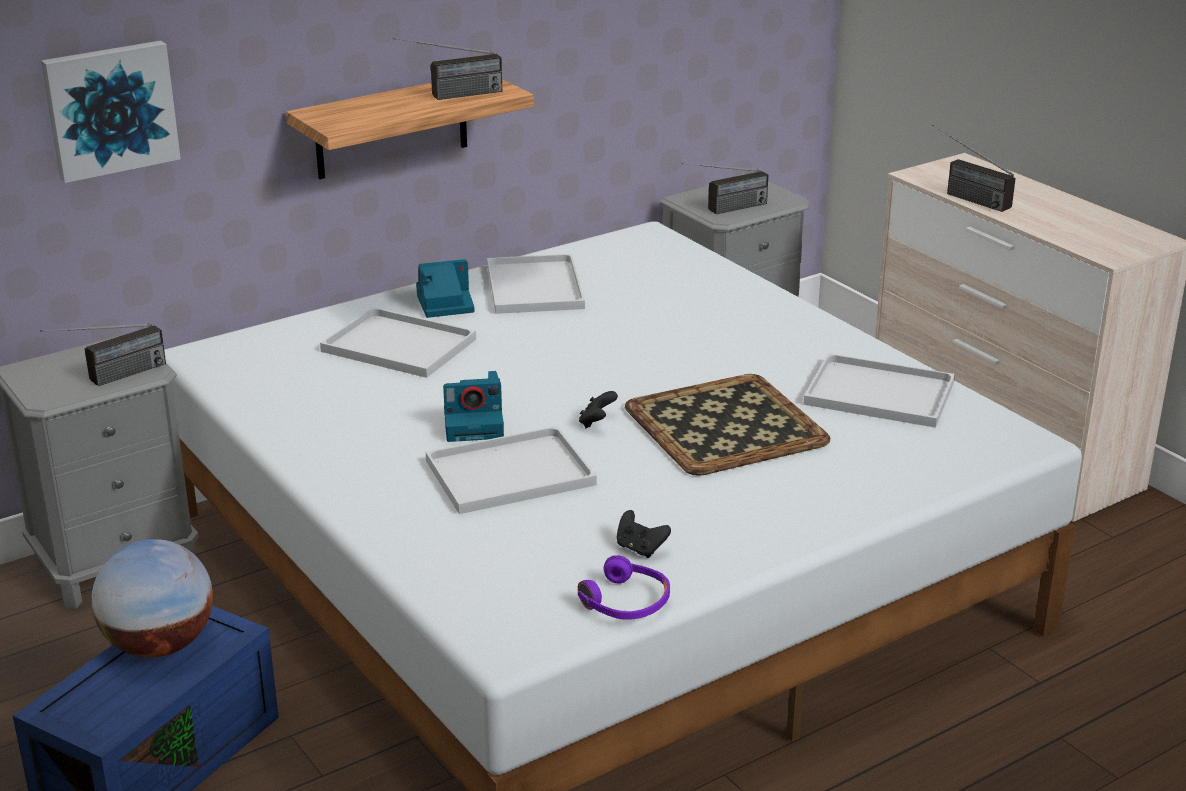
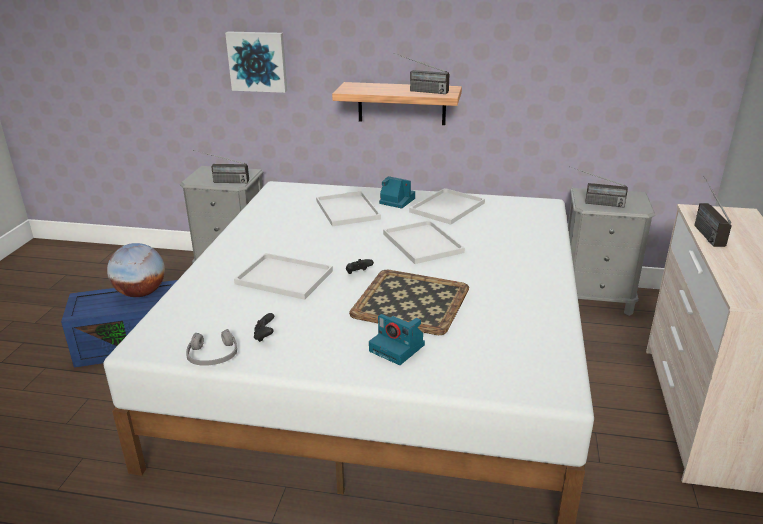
camera: 45 degrees right, 0 degrees up
camera [443,371,504,442] -> camera moved to [369,314,425,365]
purple headphones [578,555,670,620] -> grey headphones [186,329,237,366]
white tray [803,353,955,428] -> white tray moved to [383,220,465,264]

